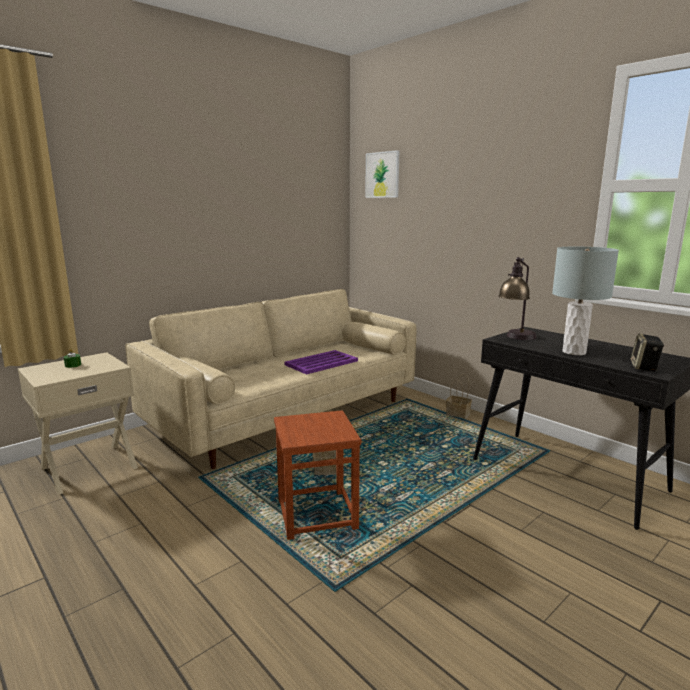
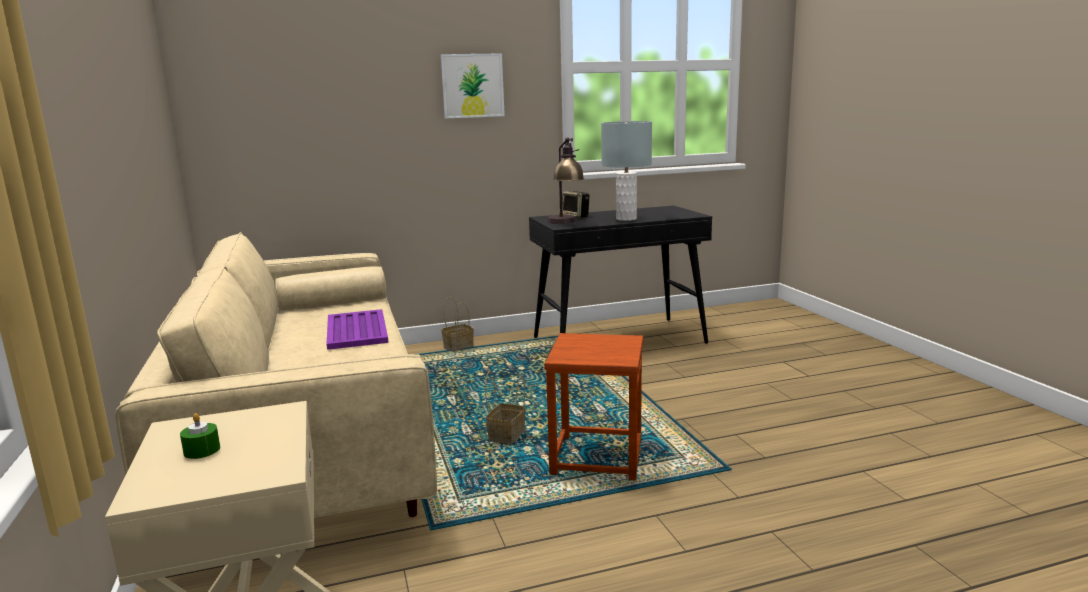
camera: 65 degrees left, 0 degrees up
picture [365,150,399,198] -> picture moved to [441,53,505,119]
speaker [631,333,664,371] -> speaker moved to [562,191,589,218]

